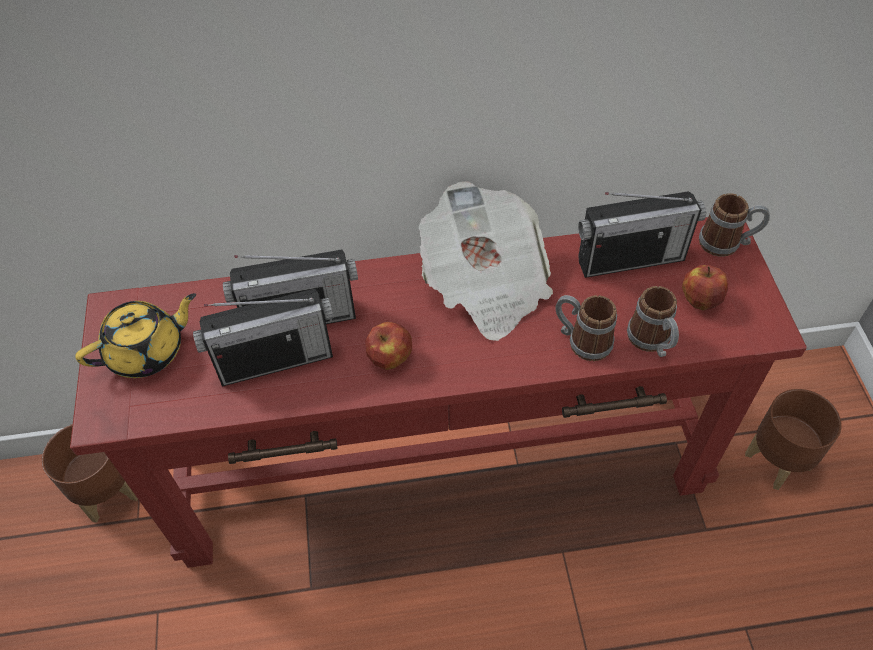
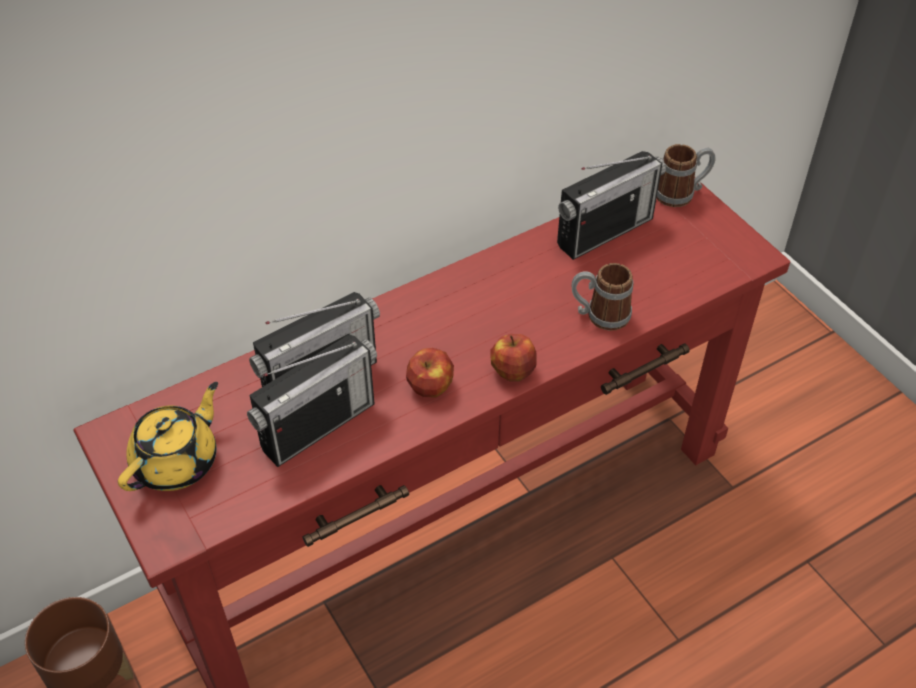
camera: 25 degrees left, 5 degrees down
newspaper [419,181,553,341] -> none
mug [627,286,679,357] -> none
apple [682,265,728,311] -> apple moved to [490,334,537,381]
brown planter [745,389,842,490] -> none

